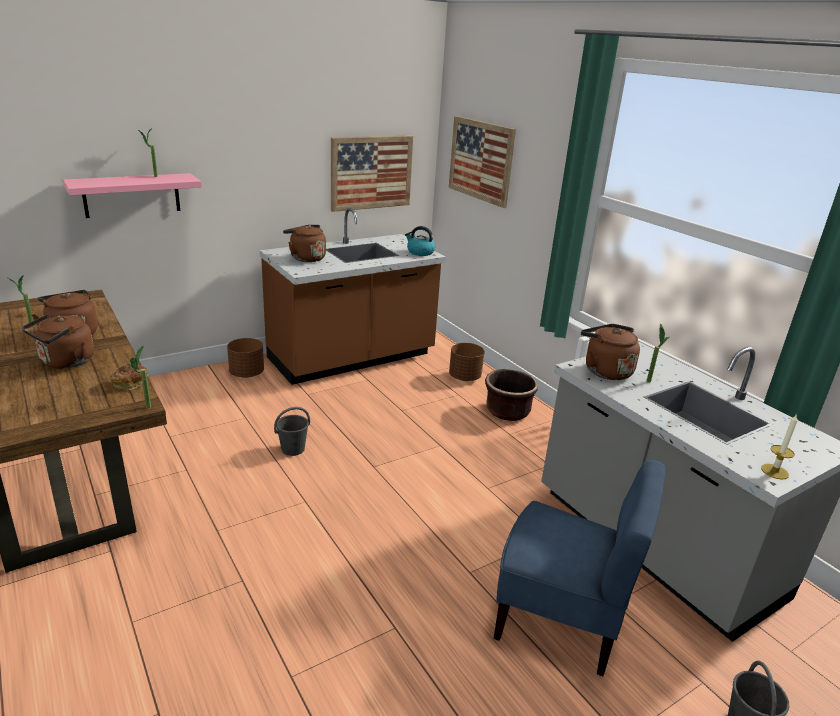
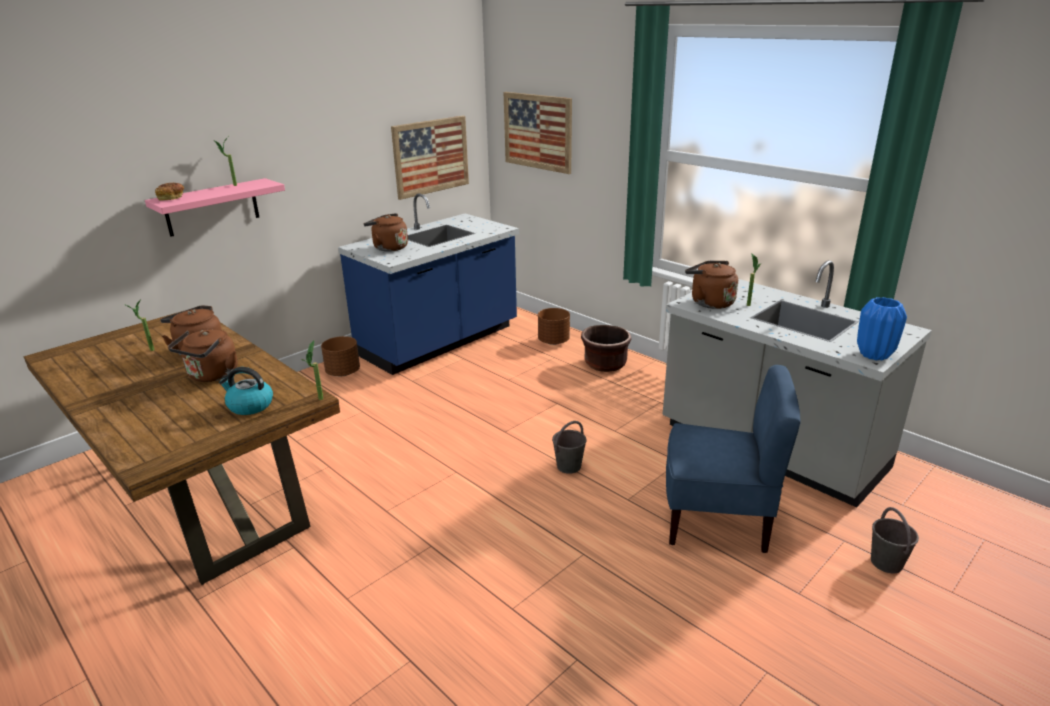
camera: 10 degrees left, 0 degrees up
bread [111,364,148,390] -> bread moved to [155,183,184,201]
brown counter [260,208,446,385] -> blue counter [338,193,519,375]
grey bucket [274,407,310,456] -> grey bucket moved to [552,421,587,474]
kettle [405,226,435,256] -> kettle moved to [219,367,273,415]
candle [761,414,798,480] -> blue vase [857,297,907,360]

